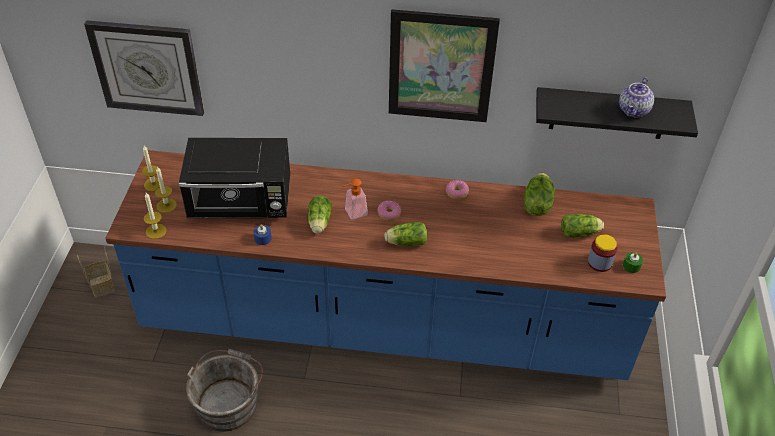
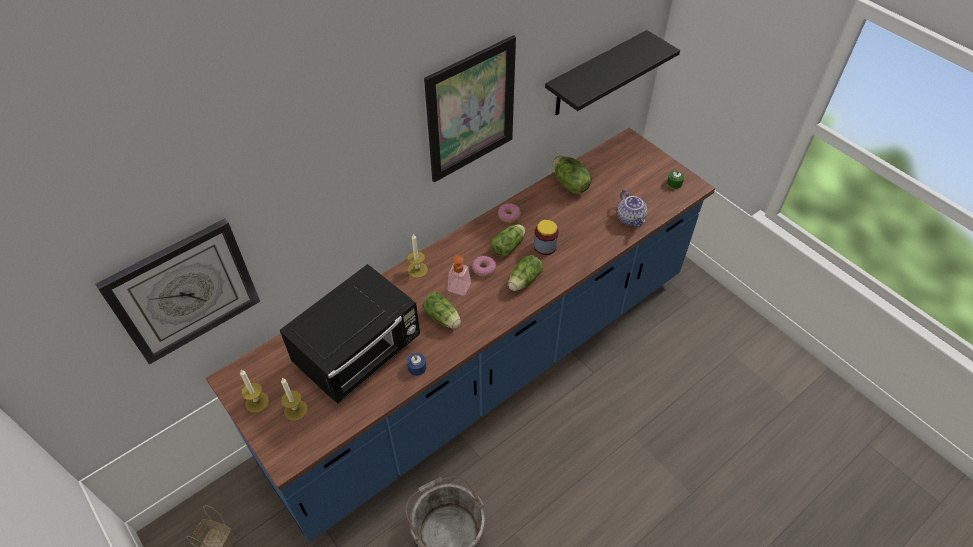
camera: 45 degrees left, 5 degrees up
candle [144,193,167,239] -> candle moved to [407,234,428,278]
lettuce [561,214,604,238] -> lettuce moved to [491,224,525,257]
jar [588,234,617,272] -> jar moved to [534,220,559,255]
teapot [619,77,654,118] -> teapot moved to [617,189,647,227]

